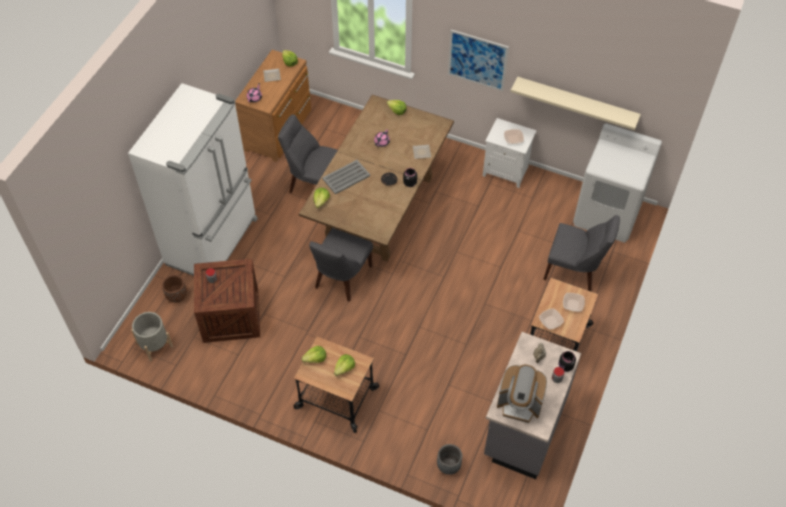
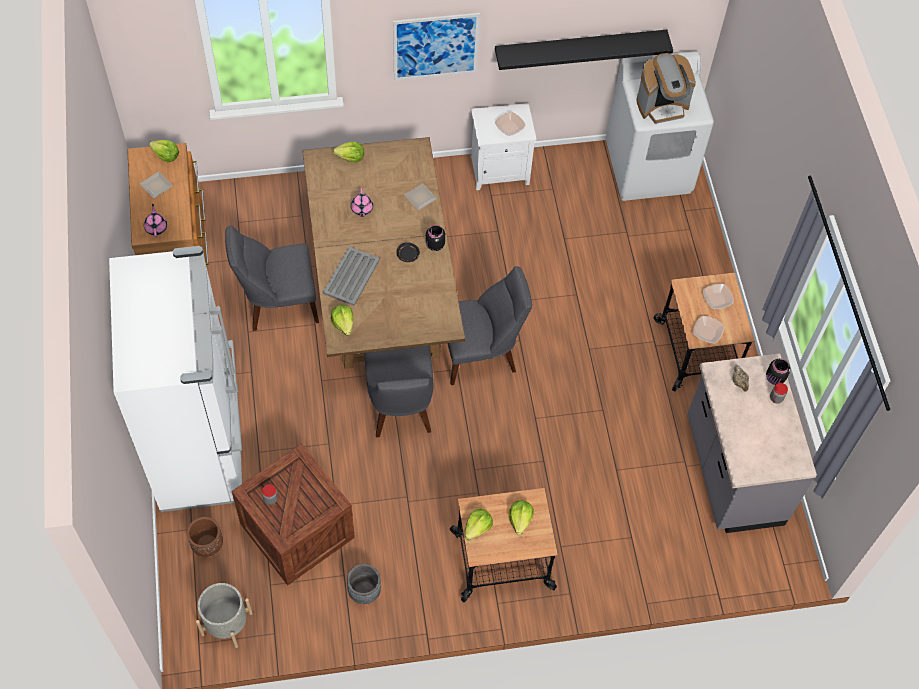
camera: 35 degrees left, 5 degrees up
grey planter [437,444,462,475] -> grey planter moved to [347,564,381,604]
coffee machine [497,365,547,423] -> coffee machine moved to [636,53,696,124]
beige shelf [511,77,641,130] -> black shelf [495,30,673,70]
grey chair [543,215,620,291] -> grey chair moved to [447,266,532,385]

